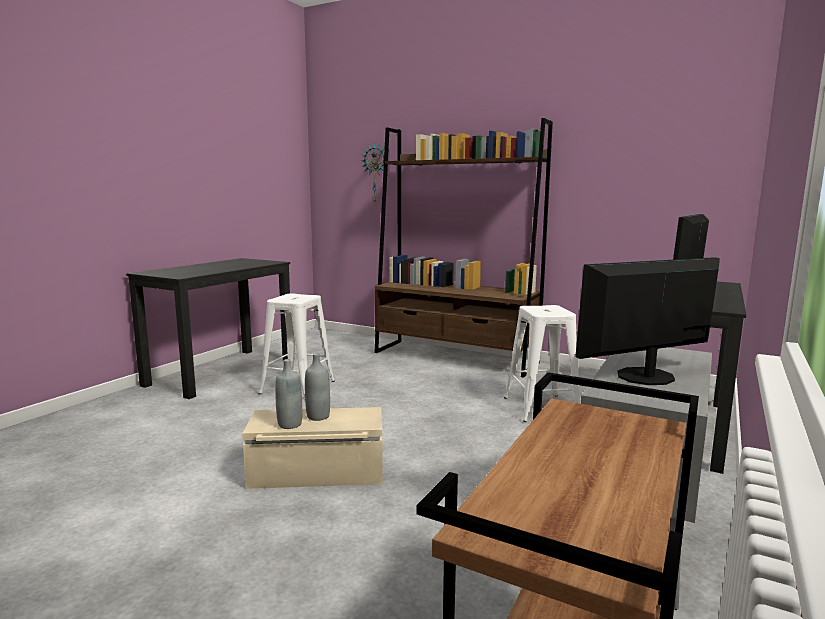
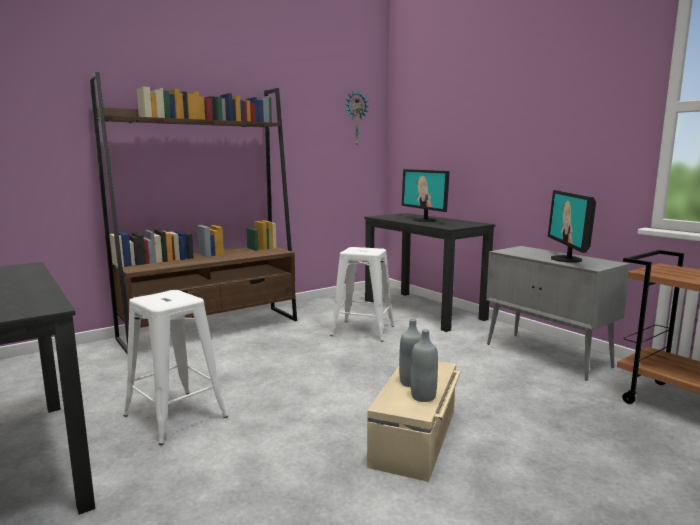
camera: 65 degrees left, 0 degrees up
wall clock [361,143,384,203] -> wall clock moved to [345,90,369,145]

